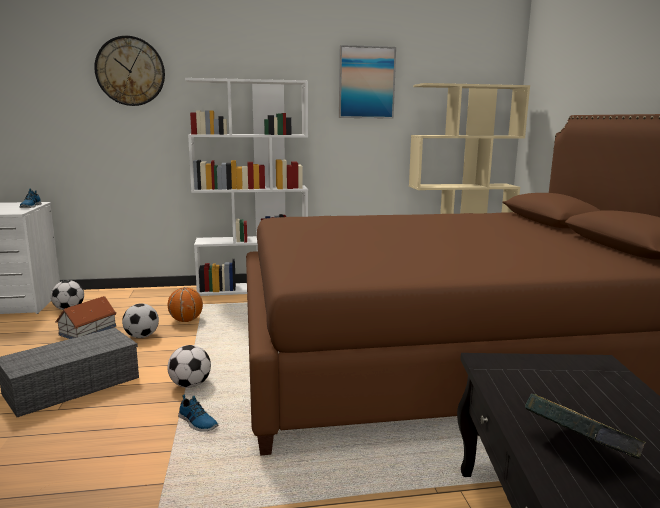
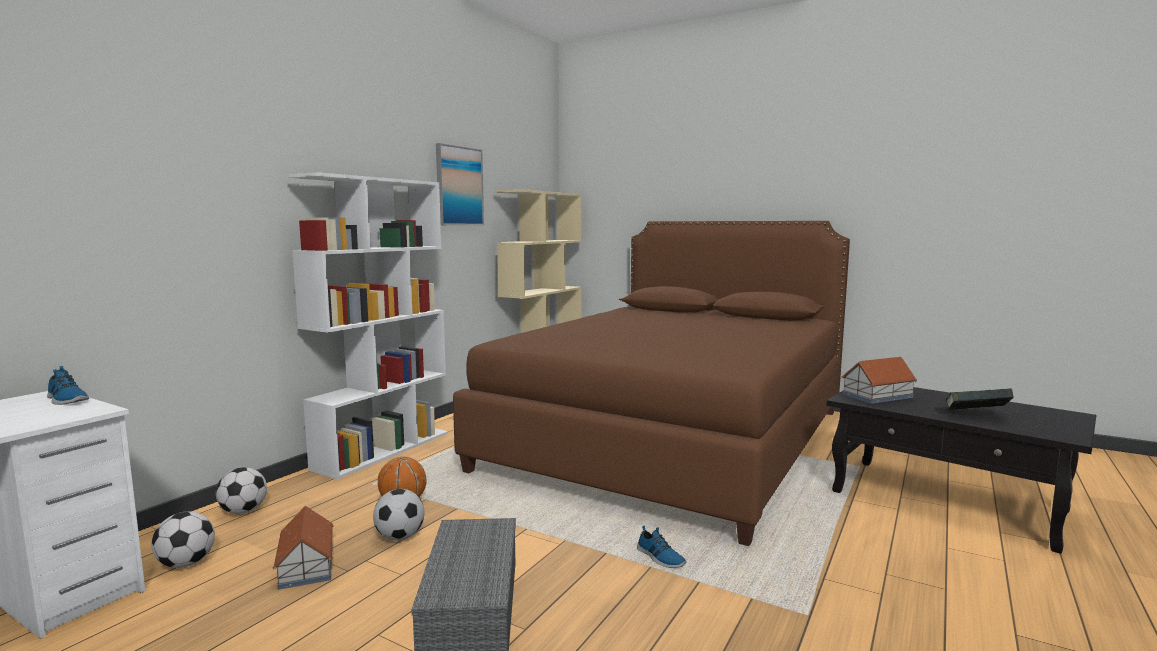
camera: 50 degrees left, 5 degrees down
wall clock [94,36,165,106] -> none
football [168,345,211,388] -> football moved to [216,467,267,514]
shoe [178,395,218,432] -> shoe turned 60 degrees clockwise [637,526,686,568]
none -> toy house [842,357,917,404]

